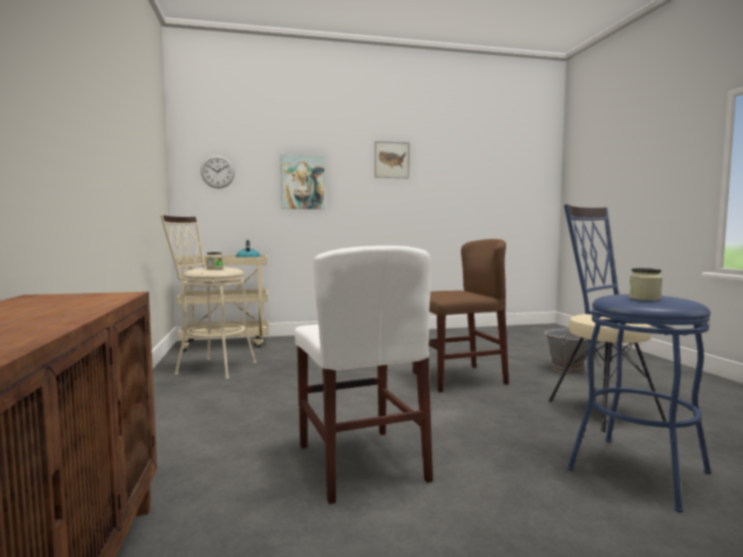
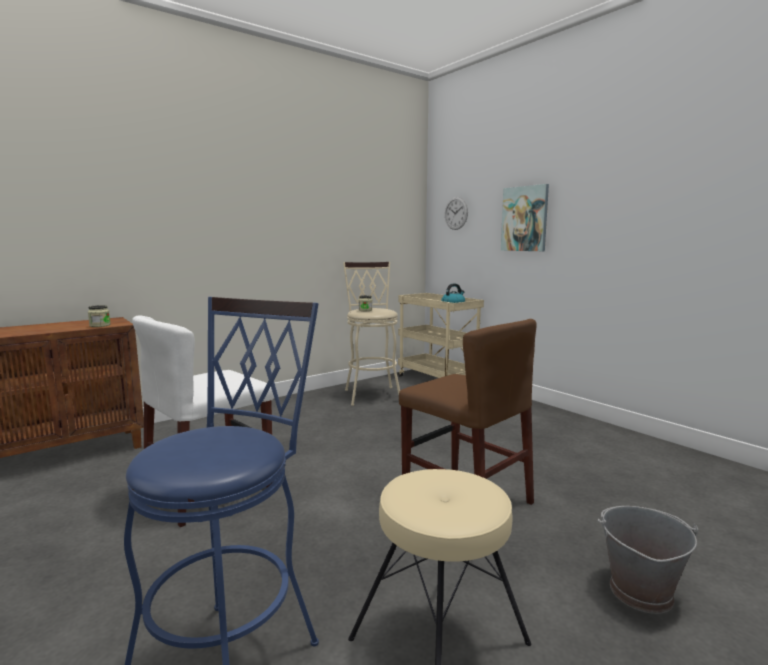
camera: 65 degrees right, 5 degrees up
picture [375,141,410,178] -> none
jar [629,268,662,301] -> jar moved to [88,305,111,327]

